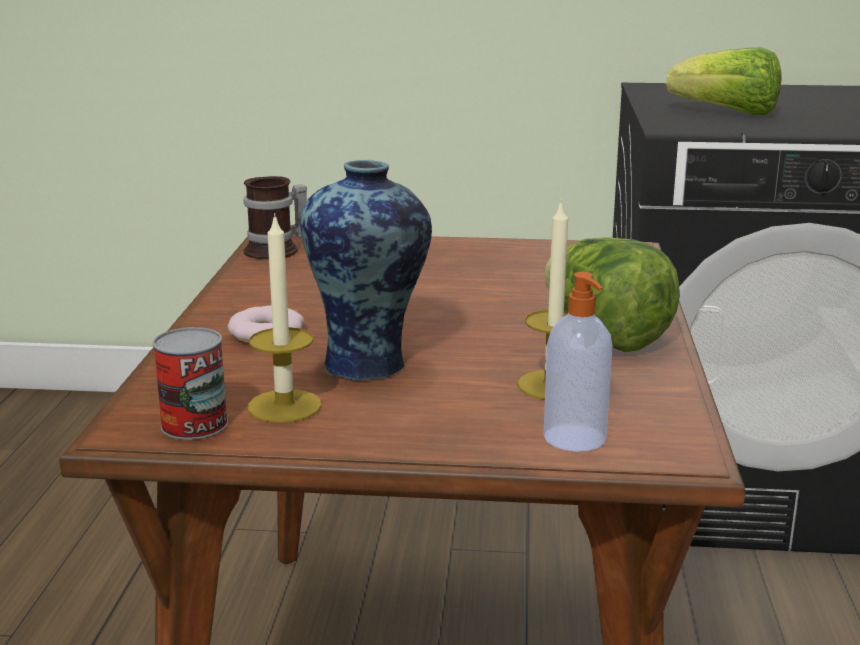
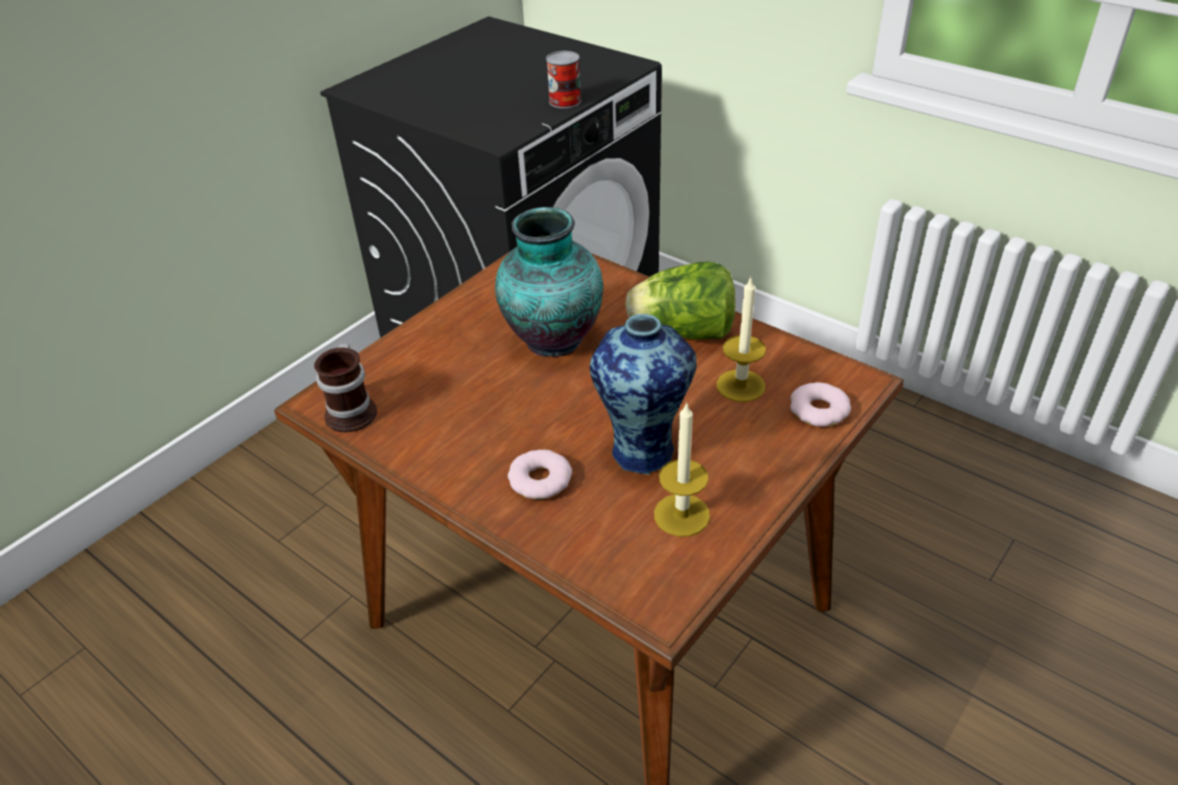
camera: 55 degrees left, 20 degrees up
can [153,327,228,440] -> can moved to [546,51,581,108]
soap dispenser [543,272,612,452] -> donut [790,382,851,427]
lettuce [666,47,782,115] -> none
none -> vase [495,207,603,357]

